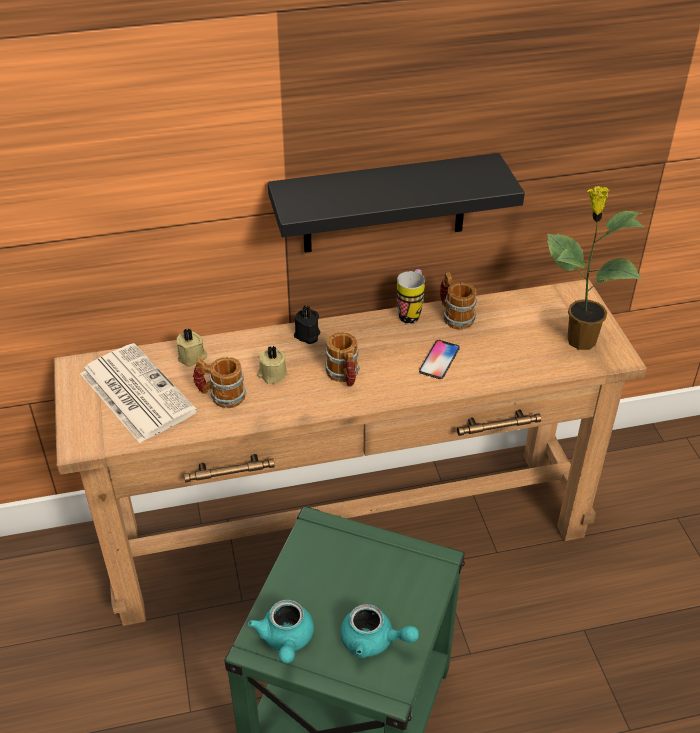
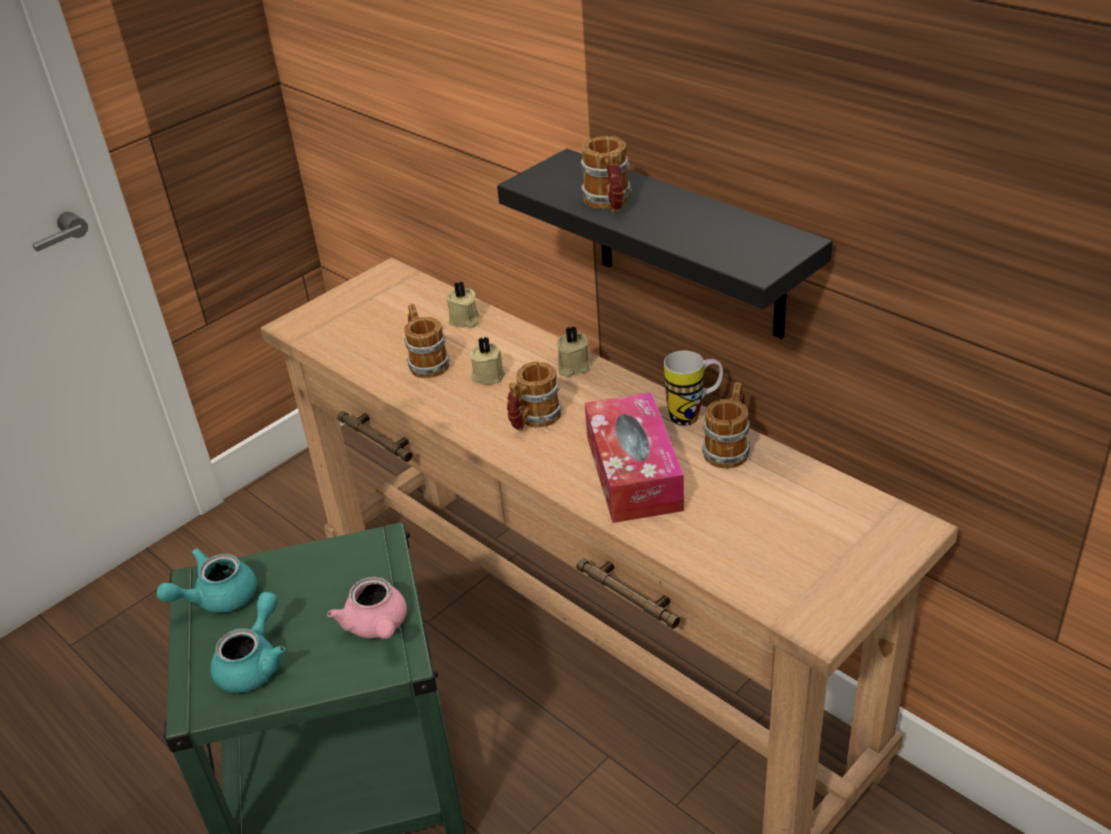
camera: 60 degrees right, 5 degrees down
newspaper [80,343,197,443] -> none
black candle [294,306,320,344] -> beige candle [557,326,589,377]
turquoise teapot [340,604,419,658] -> turquoise teapot turned 150 degrees counterclockwise [211,592,285,693]
phone [419,340,460,379] -> tissue box [585,392,684,523]
potted plant [547,186,645,350] -> none
none -> pink teapot [327,577,407,639]
none -> mug [581,136,632,213]

